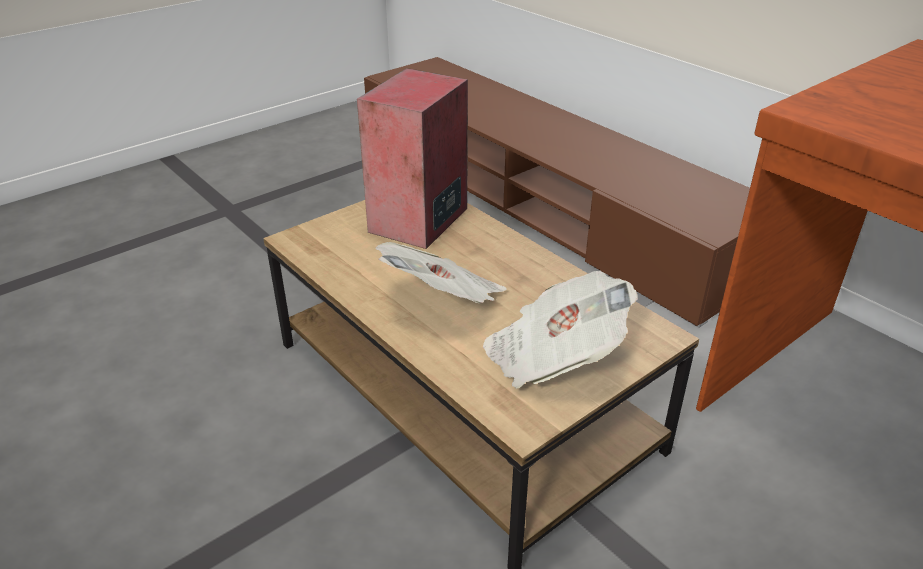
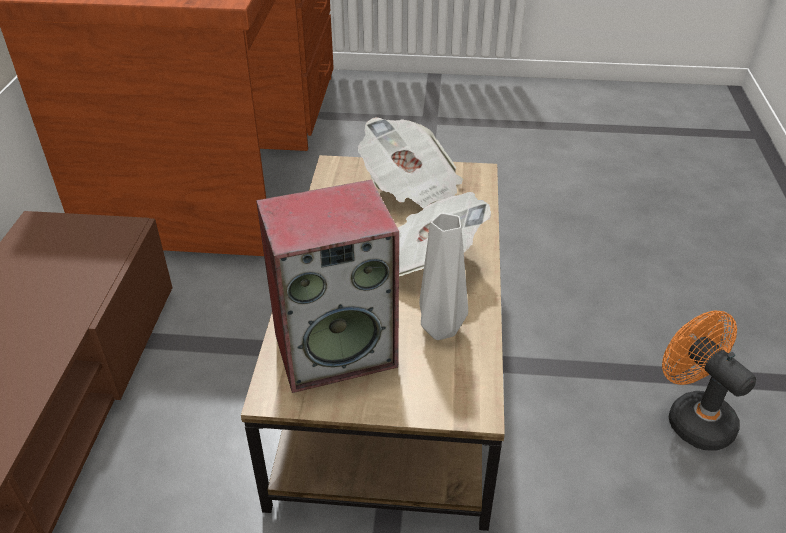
camera: 135 degrees left, 5 degrees up
none -> grey vase [419,213,468,340]
none -> orange fan [662,310,756,451]

